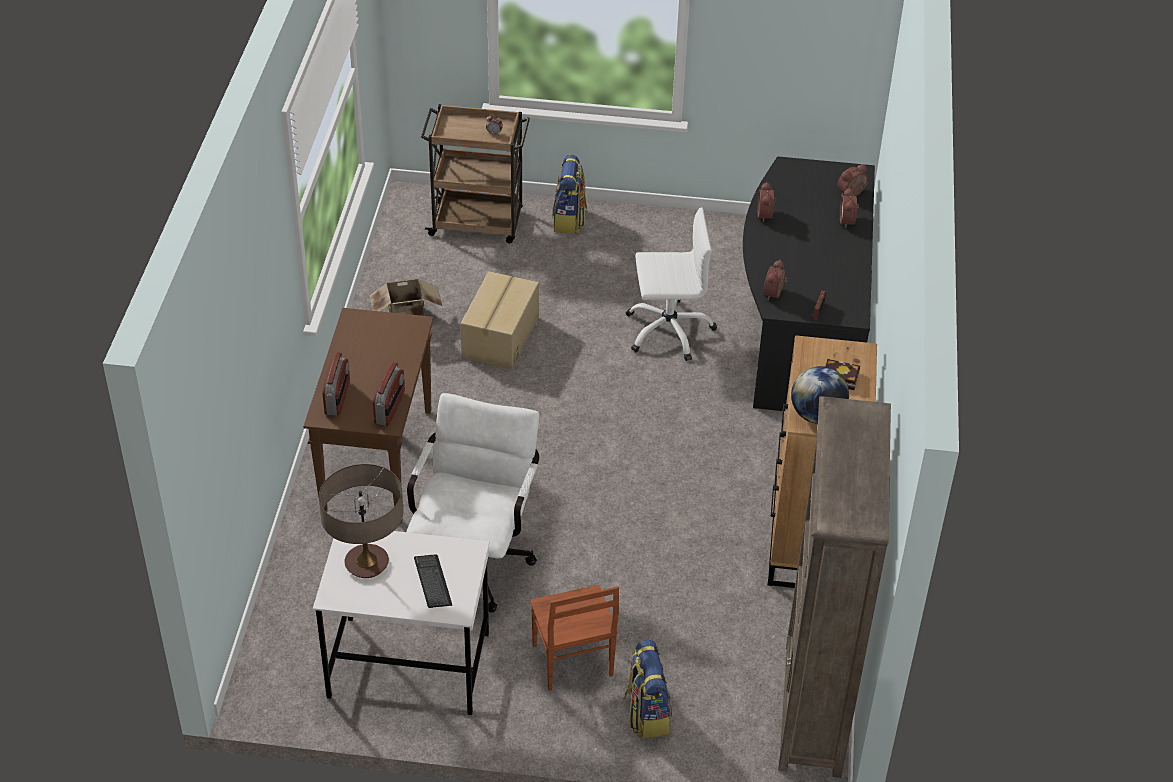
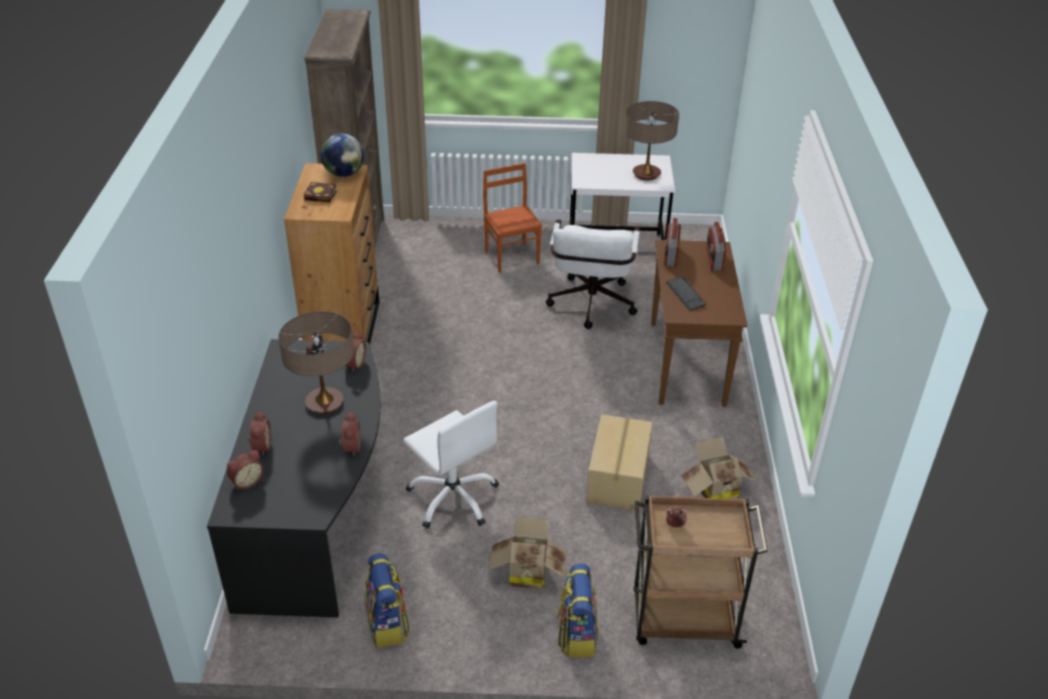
camera: 175 degrees right, 5 degrees down
keyboard [414,555,453,608] -> keyboard moved to [666,276,706,311]
backpack [624,640,672,738] -> backpack moved to [364,553,410,648]
white office chair [626,208,717,361] -> white office chair turned 120 degrees counterclockwise [403,401,499,529]
none -> table lamp [278,312,354,414]
none -> cardboard box [489,516,567,589]

